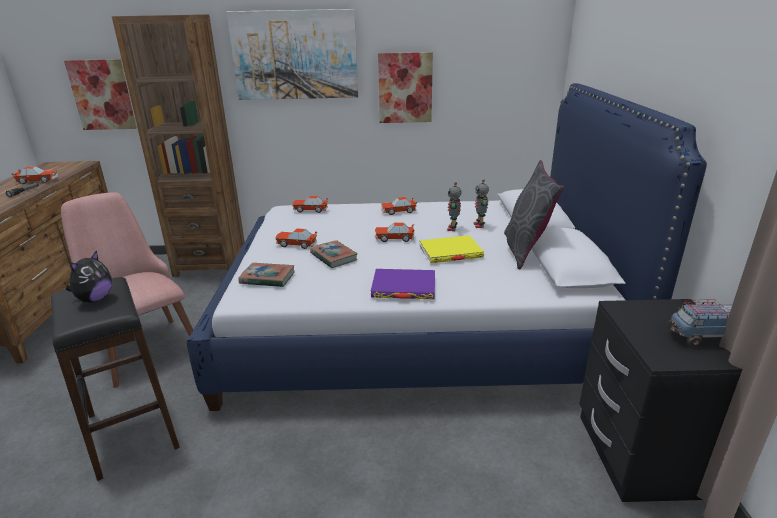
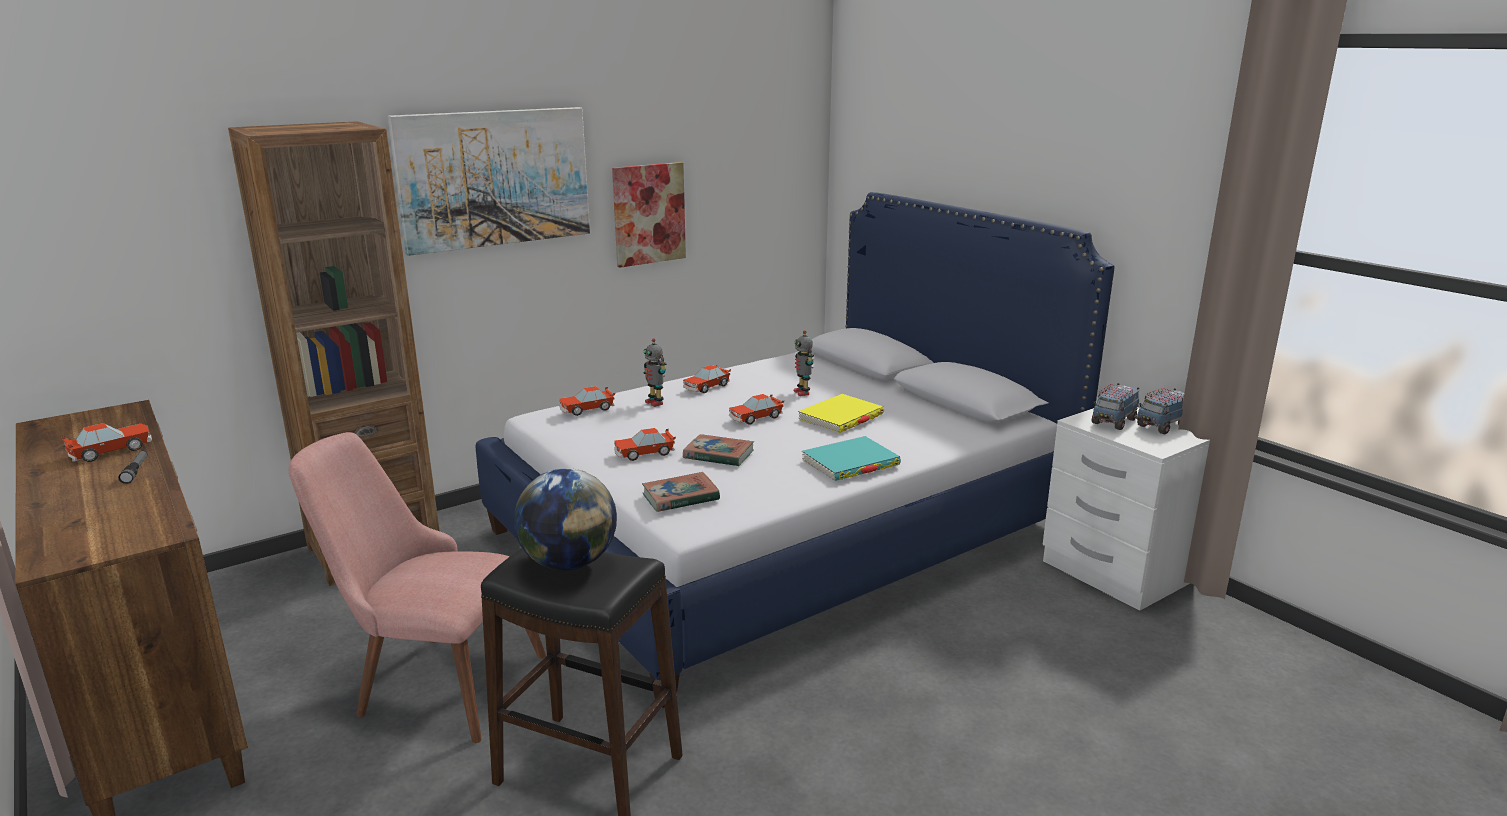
camera: 35 degrees left, 5 degrees down
picture [64,59,137,130] -> none
plush toy [66,250,112,302] -> globe [514,468,617,570]
purple book [371,269,435,299] -> turquoise book [802,436,901,481]
toy robot [474,179,489,228] -> toy robot moved to [644,338,666,407]
grey pillow [504,160,564,269] -> none
black nightstand [579,299,742,502] -> white nightstand [1043,407,1210,611]
none -> toy truck [1092,383,1139,430]

